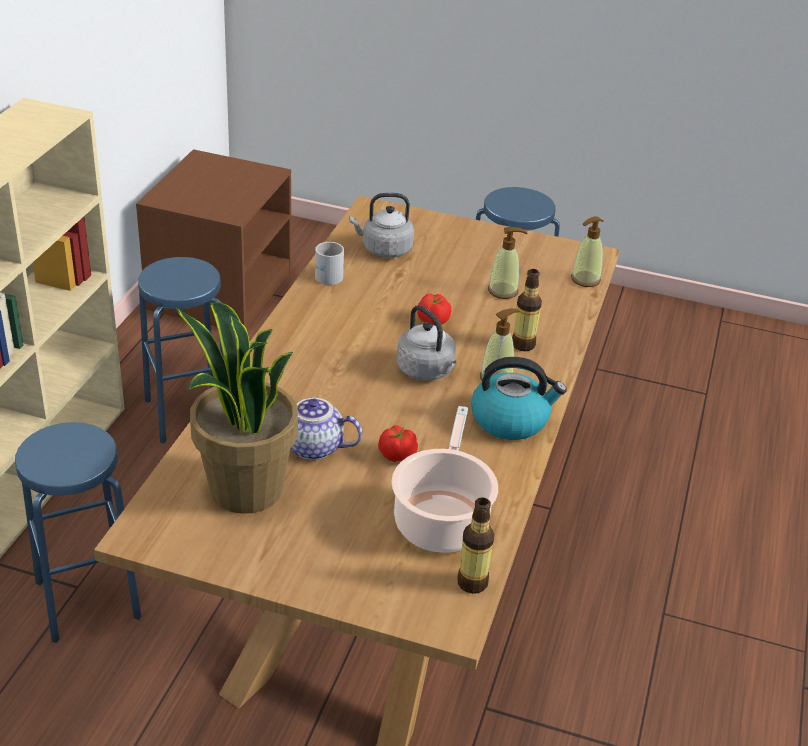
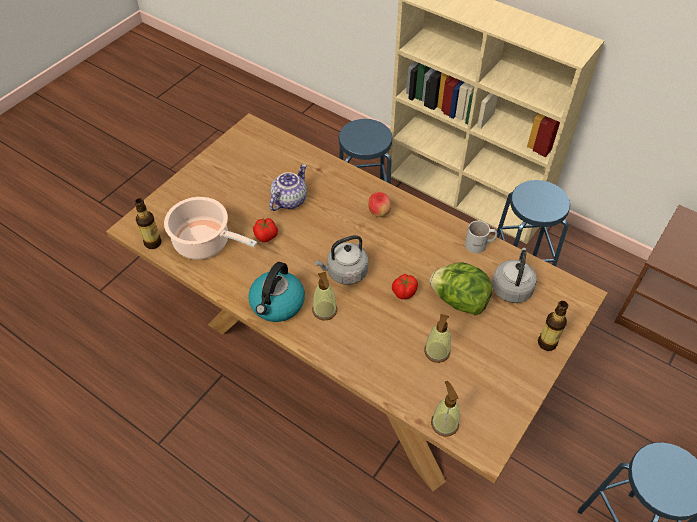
camera: 110 degrees right, 15 degrees up
potted plant [176,302,298,514] -> none
bottle [512,269,542,351] -> bottle moved to [538,301,568,351]
none -> apple [368,192,391,217]
none -> lettuce [429,263,492,315]

